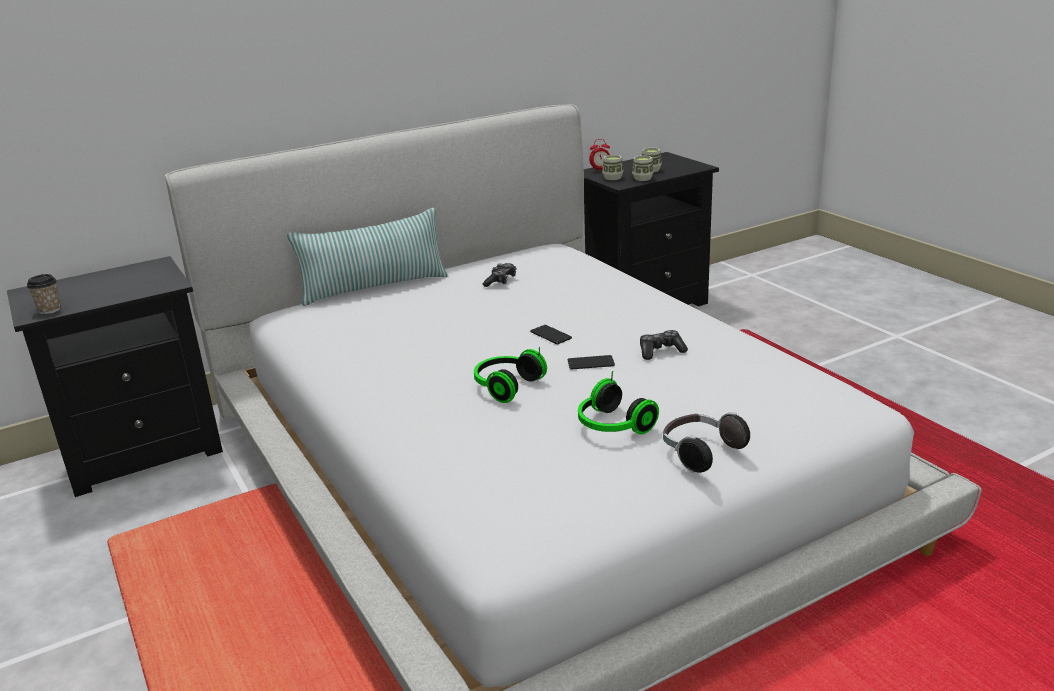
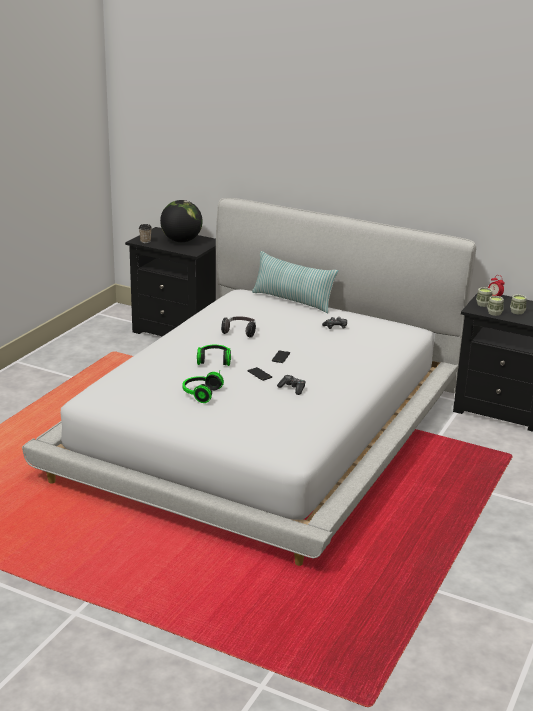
camera: 55 degrees right, 0 degrees up
headphones [663,412,750,473] -> headphones moved to [221,316,256,338]
none -> globe [160,200,203,242]

